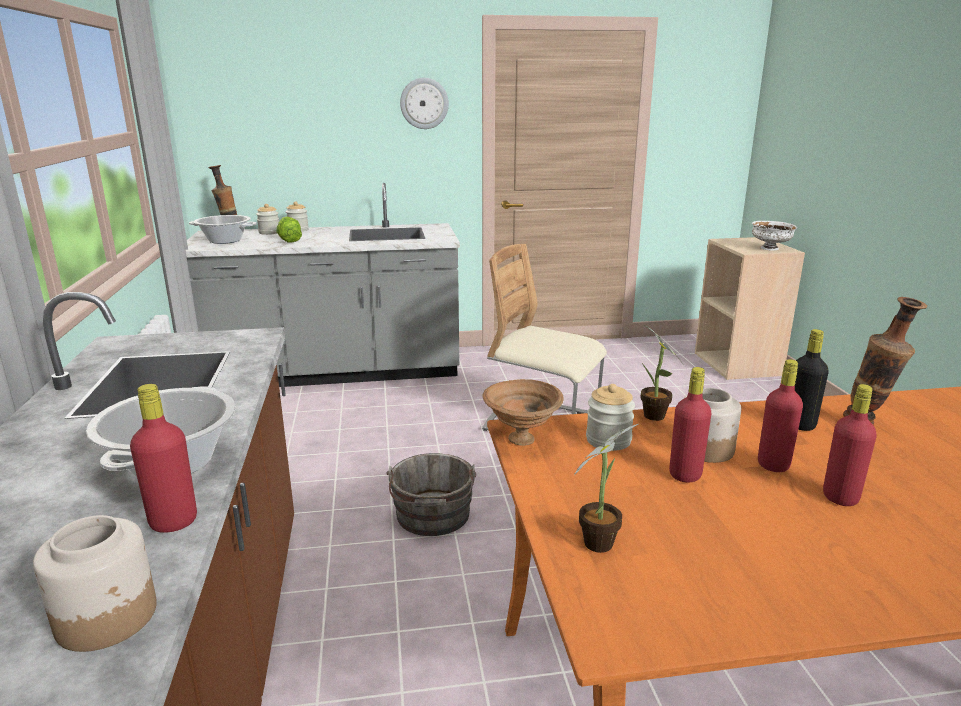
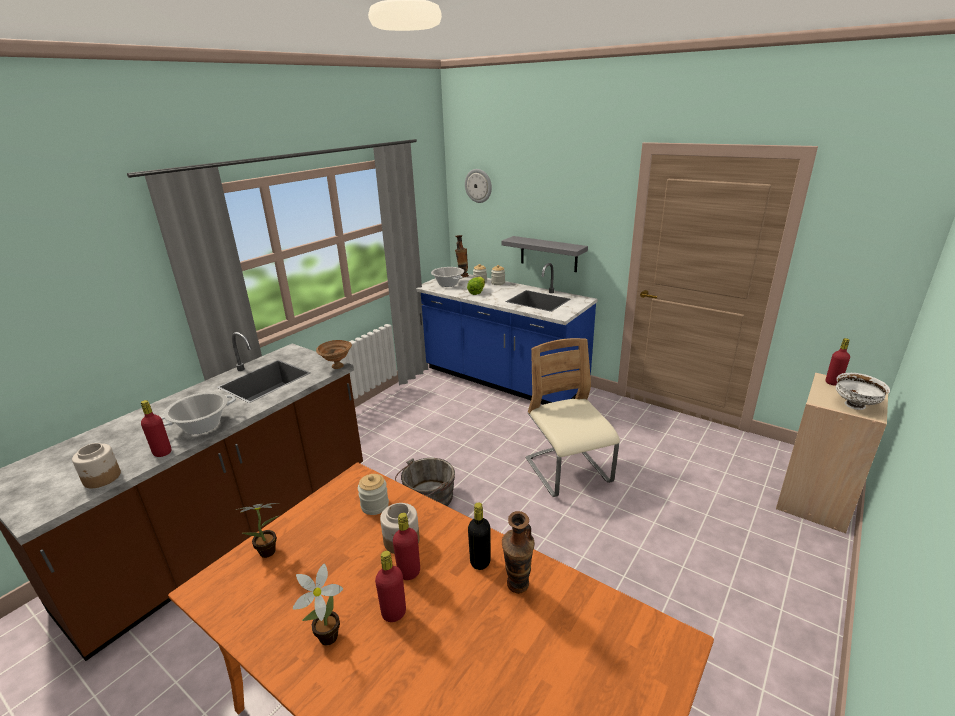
camera: 45 degrees right, 5 degrees up
grey counter [186,183,460,387] -> blue counter [416,263,598,405]
wall clock [400,78,449,129] -> wall clock moved to [465,169,492,203]
brown bowl [482,379,564,446] -> brown bowl moved to [316,340,352,369]
potted plant [640,324,685,421] -> potted plant moved to [293,563,343,645]
red bottle [669,367,711,483] -> red bottle moved to [826,338,850,386]
none -> grey shelf [501,236,588,272]

